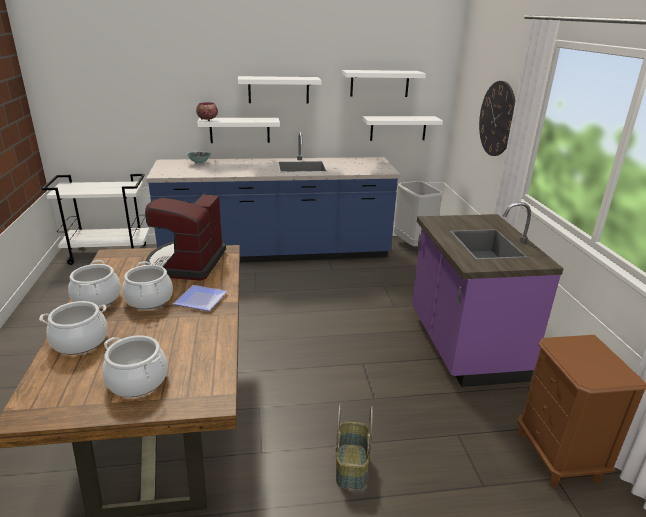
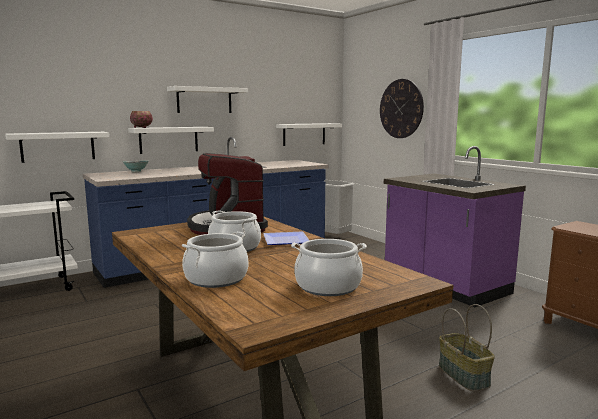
camera: 25 degrees left, 15 degrees down
cooking pot [68,260,121,307] -> none
white shelf [342,70,426,97] -> white shelf moved to [5,132,109,163]

